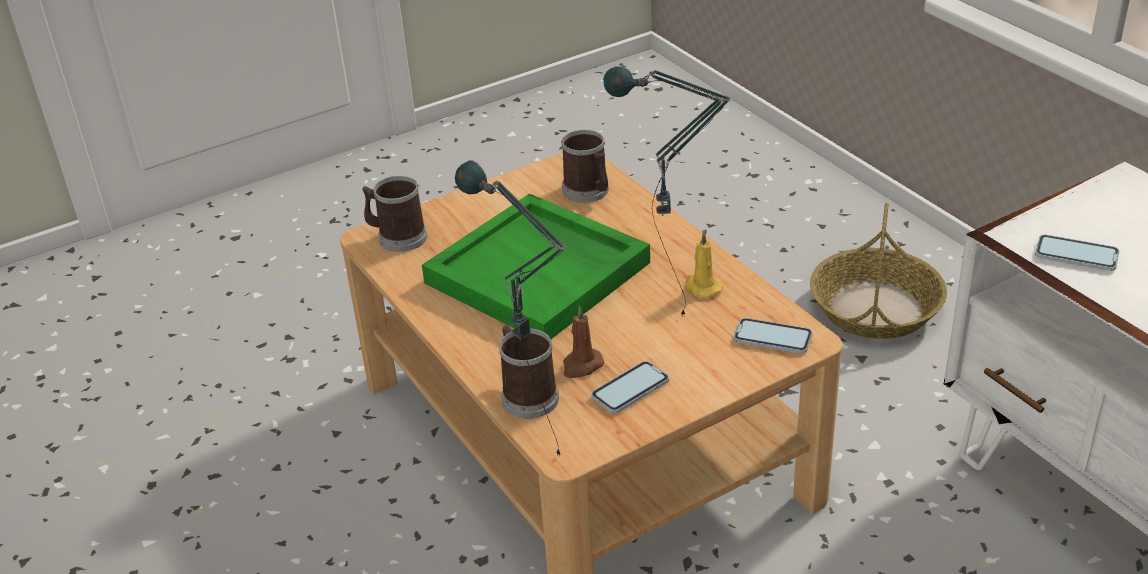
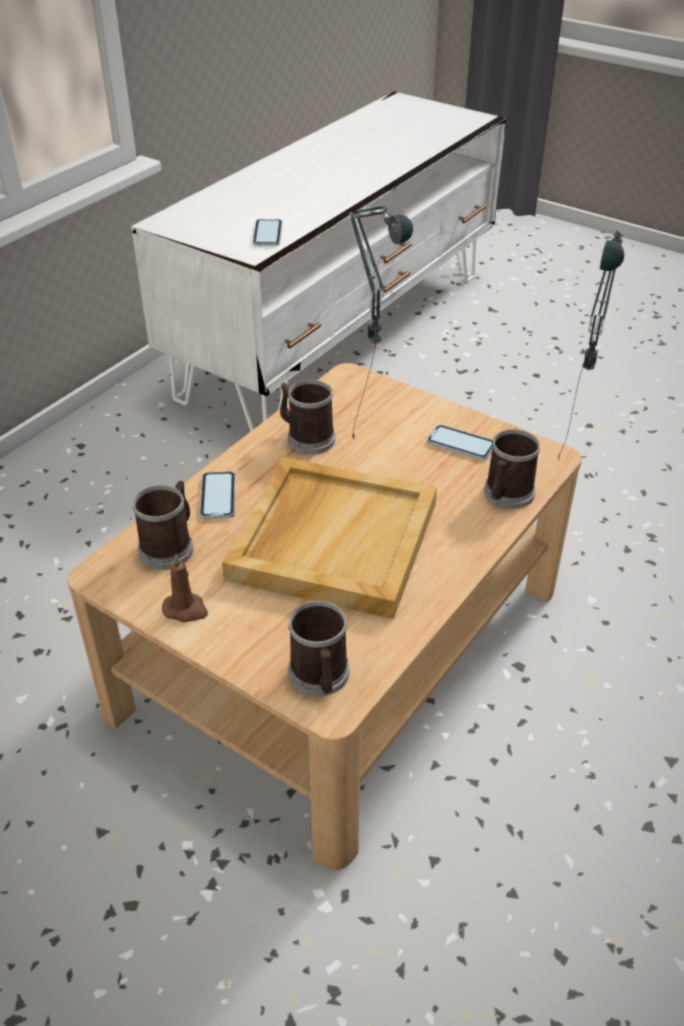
camera: 115 degrees left, 5 degrees up
green tray [422,194,650,339] -> beige tray [222,457,437,619]
brown candle [563,305,604,378] -> brown candle moved to [162,554,208,622]
yellow candle [685,230,723,298] -> mug [280,380,335,455]
phone [734,318,812,354] -> phone moved to [200,472,236,519]
basket [810,203,947,339] -> none

